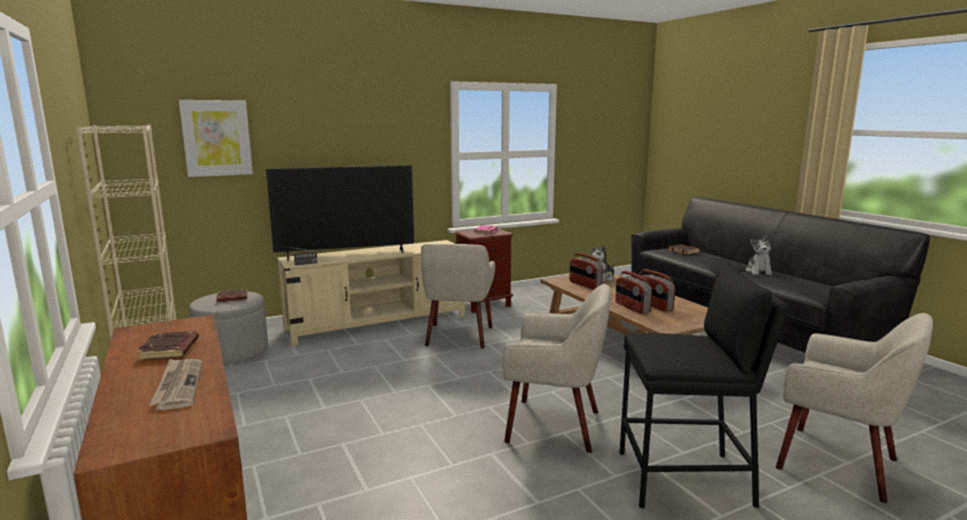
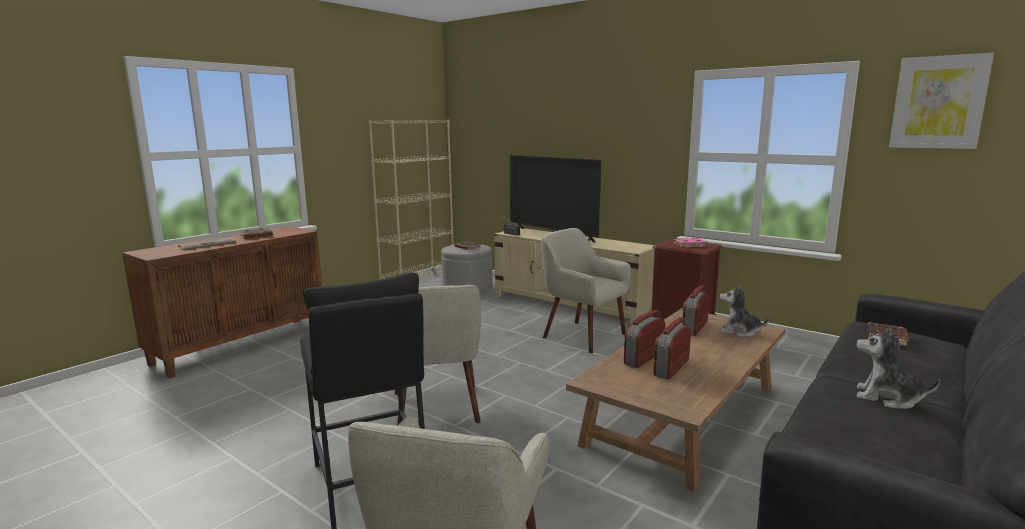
camera: 65 degrees right, 0 degrees up
picture [179,100,253,177] -> picture moved to [889,53,994,149]
beige armchair [421,244,495,349] -> beige armchair turned 60 degrees clockwise [541,228,631,353]
plush toy [746,235,772,275] -> plush toy turned 45 degrees clockwise [857,328,941,409]

